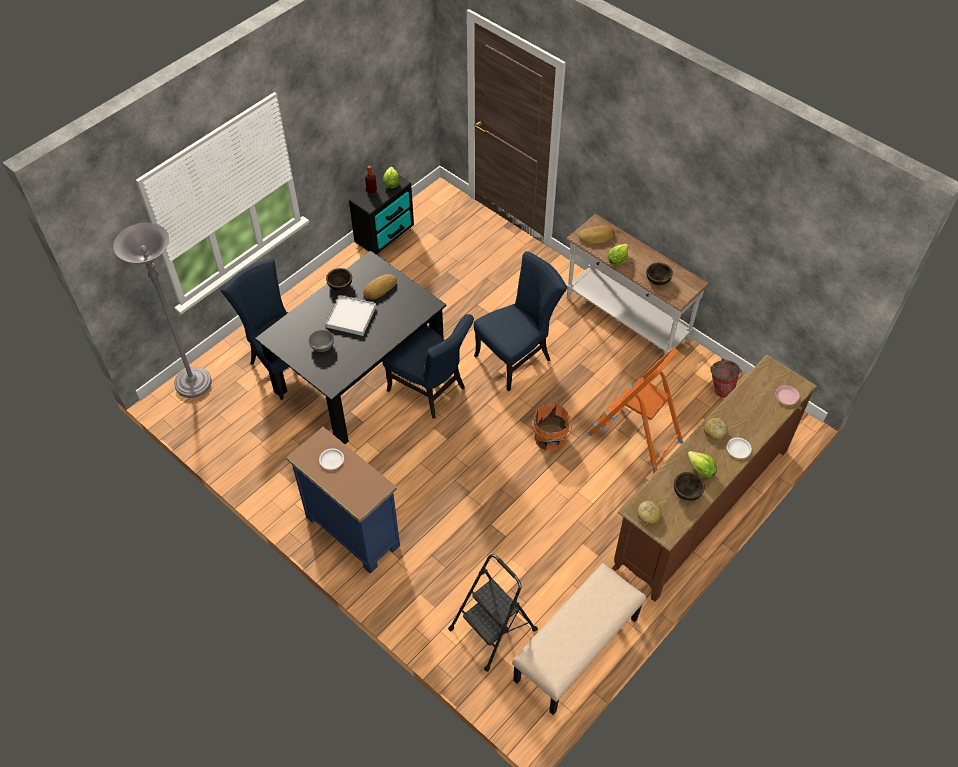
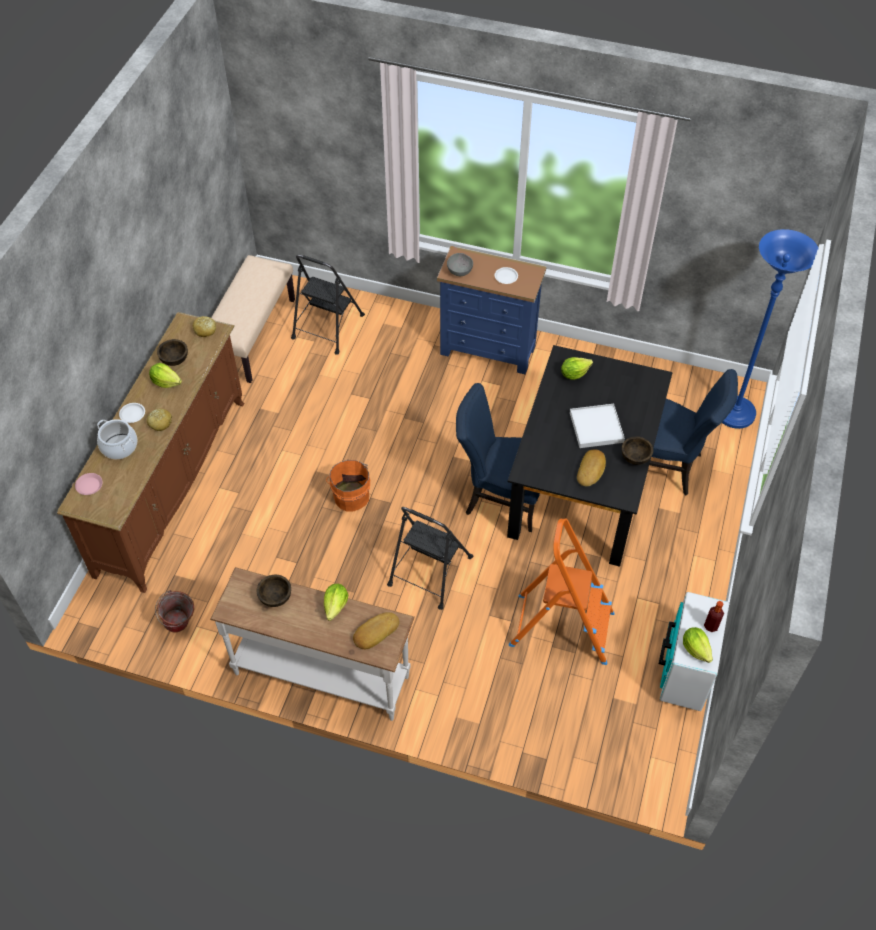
camera: 155 degrees right, 0 degrees up
grey floor lamp [113,223,212,398] -> blue floor lamp [722,229,819,429]
grey bowl [309,330,334,352] -> grey bowl moved to [447,253,473,276]
black nightstand [349,173,414,255] -> white nightstand [659,592,729,711]
blue chair [474,251,567,391] -> black step ladder [387,507,473,610]
orange step ladder [588,347,683,474] -> orange step ladder moved to [509,518,615,665]
none -> cooking pot [97,419,137,459]
none -> lettuce [561,357,593,380]

